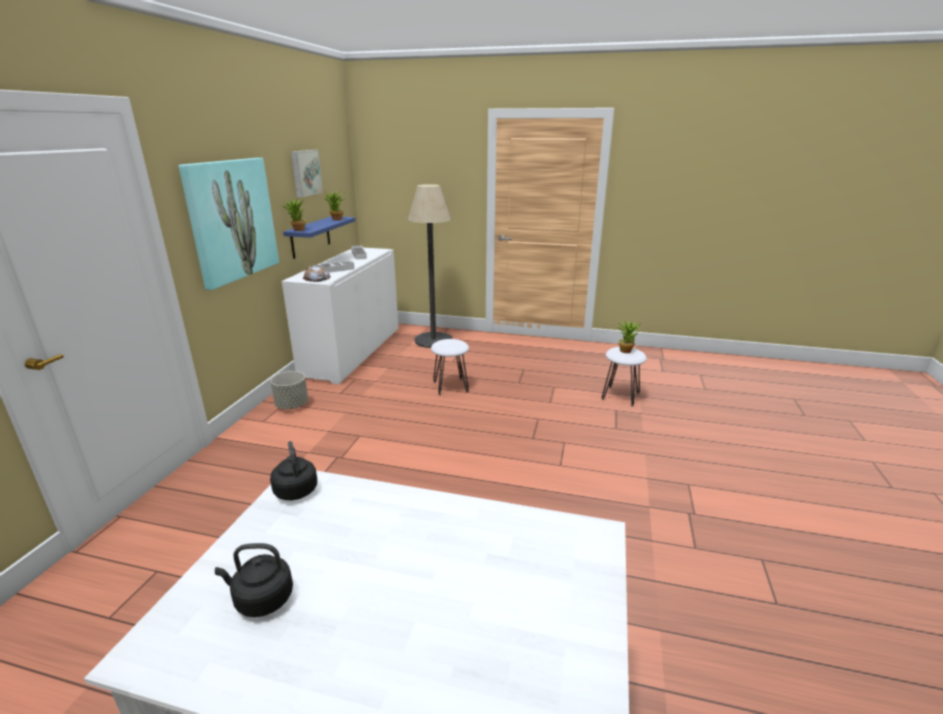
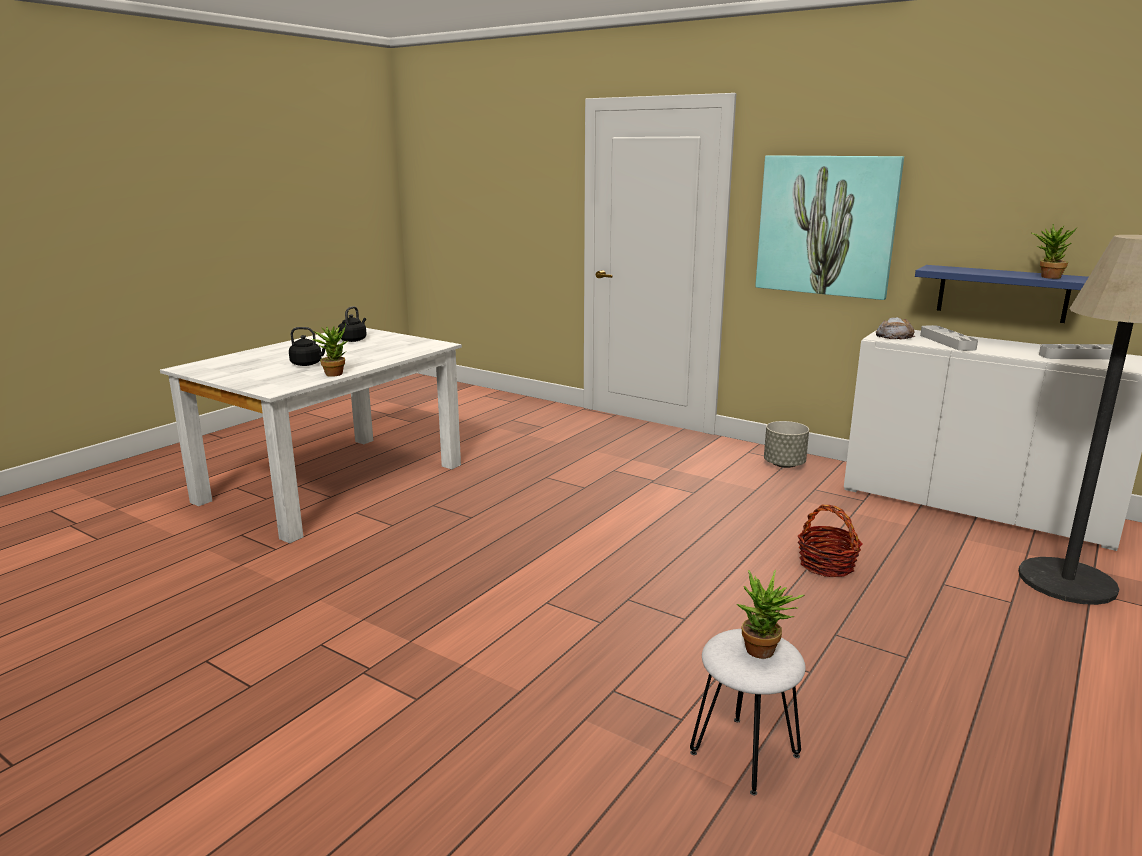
camera: 110 degrees right, 5 degrees down
black kettle [270,441,317,500] -> black kettle moved to [289,327,326,366]
potted plant [280,197,306,231] -> potted plant moved to [312,324,347,377]
picture [291,150,323,197] -> none
white stool [431,339,469,395] -> basket [798,505,863,577]

